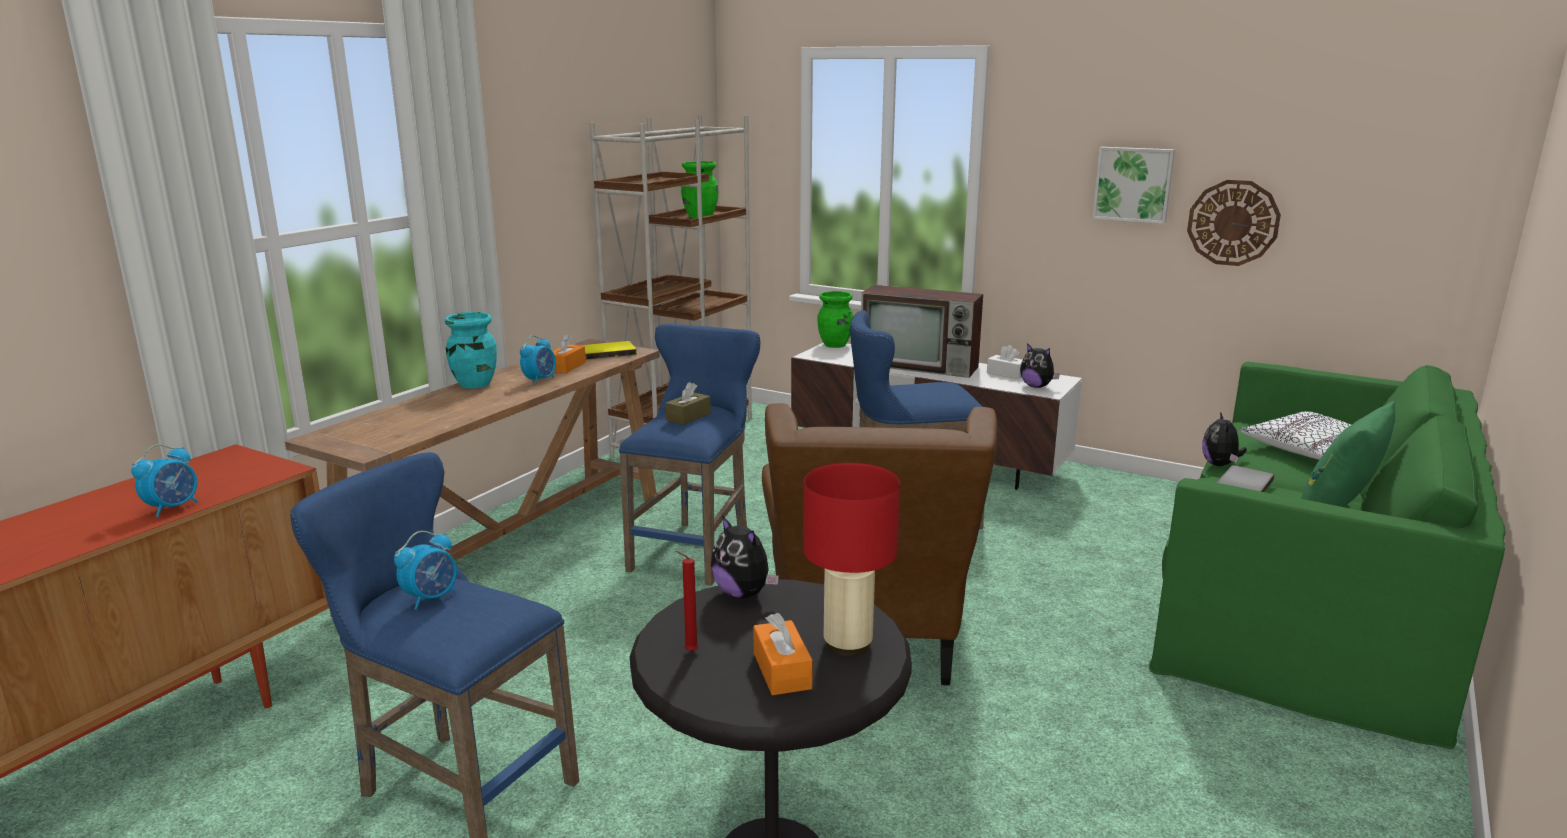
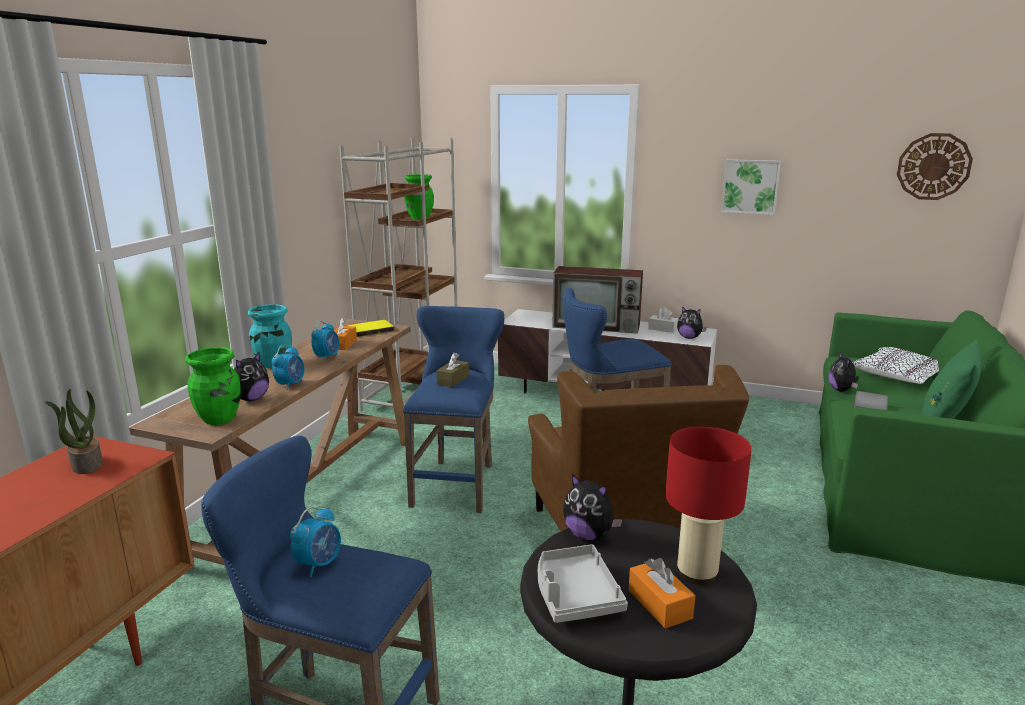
camera: 10 degrees left, 0 degrees up
alarm clock [131,444,198,517] -> alarm clock moved to [272,345,304,390]
red candle [676,551,699,652] -> grey tray [538,544,628,623]
green vase [817,291,854,348] -> green vase moved to [186,347,241,425]
wall clock [1187,180,1281,266] -> wall clock moved to [897,133,973,200]
none -> potted plant [45,389,103,474]
none -> plush toy [234,351,269,401]

